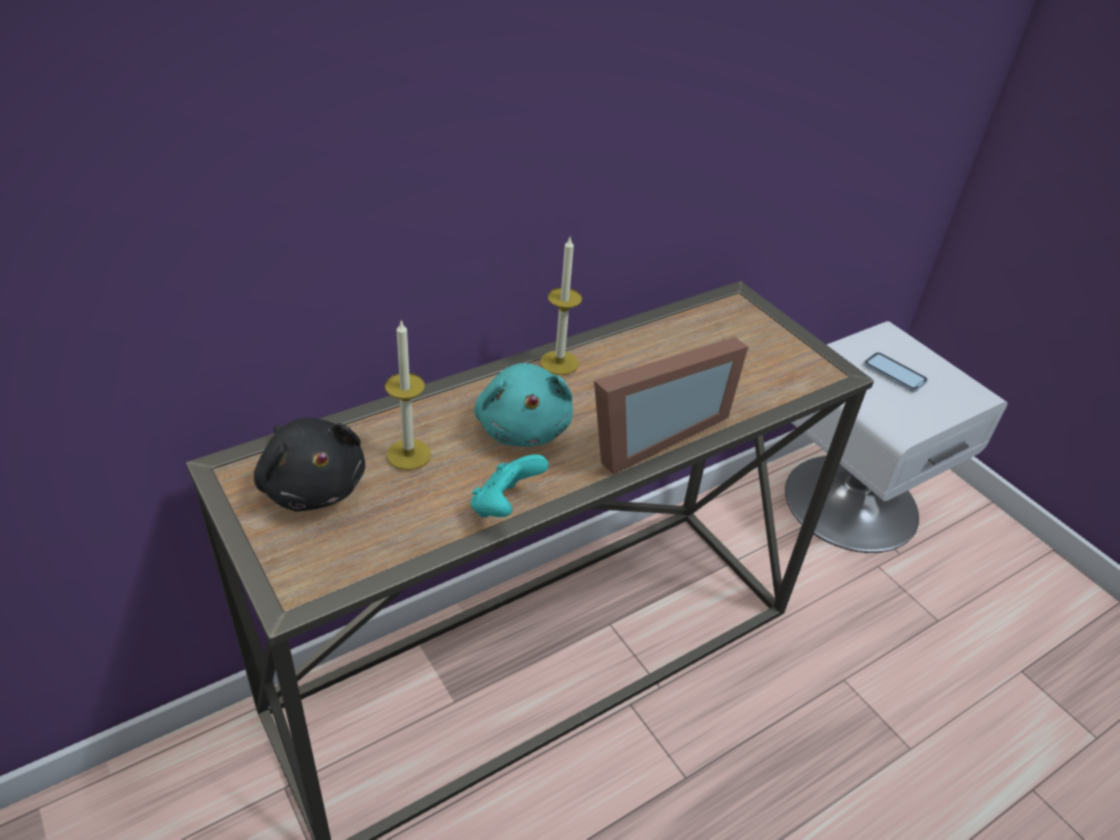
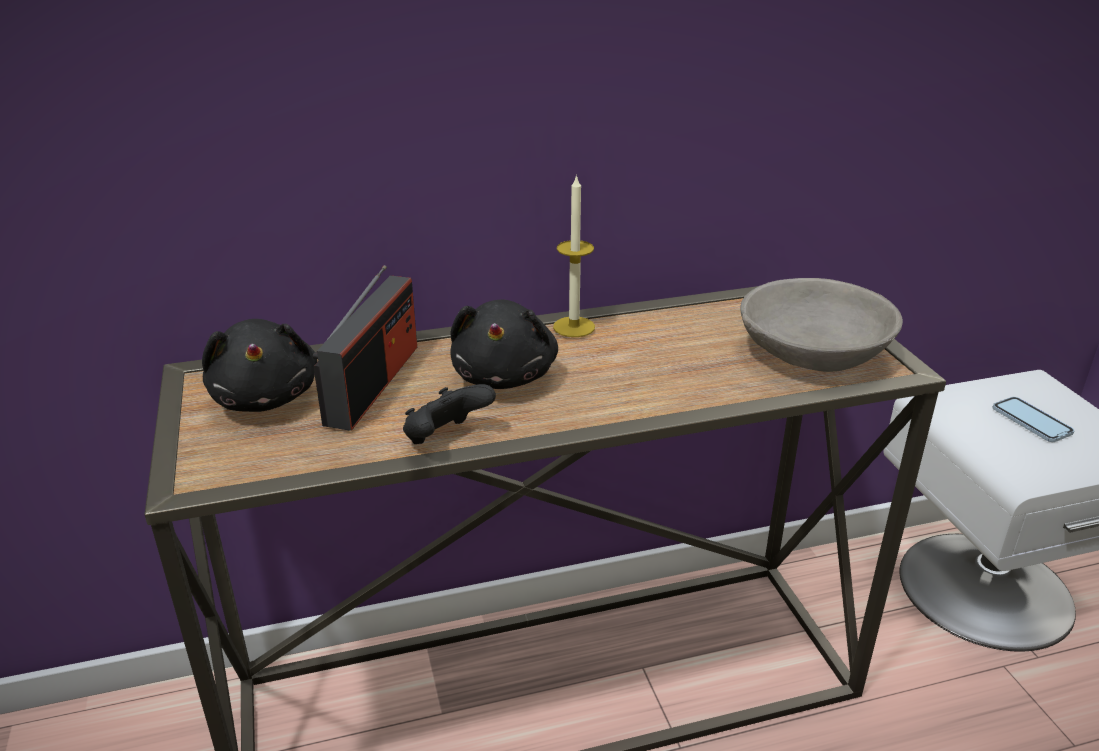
camera: 20 degrees right, 10 degrees down
candle [385,320,431,470] -> radio [313,265,417,431]
turquoise game controller [471,454,549,518] -> black game controller [403,384,496,444]
turquoise plush toy [474,363,573,447] -> black plush toy [451,299,558,389]
picture frame [594,337,748,474] -> none
none -> grey bowl [740,278,903,372]

